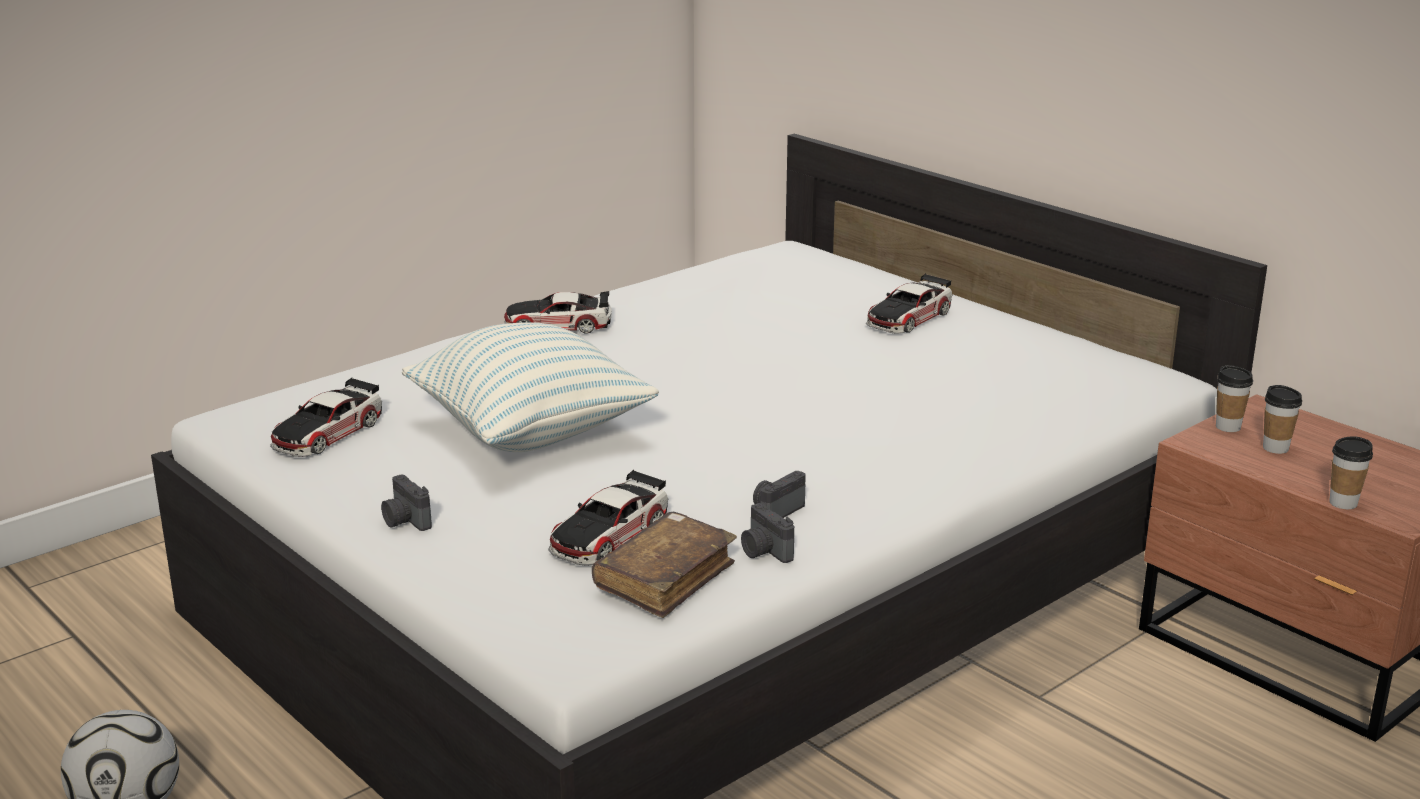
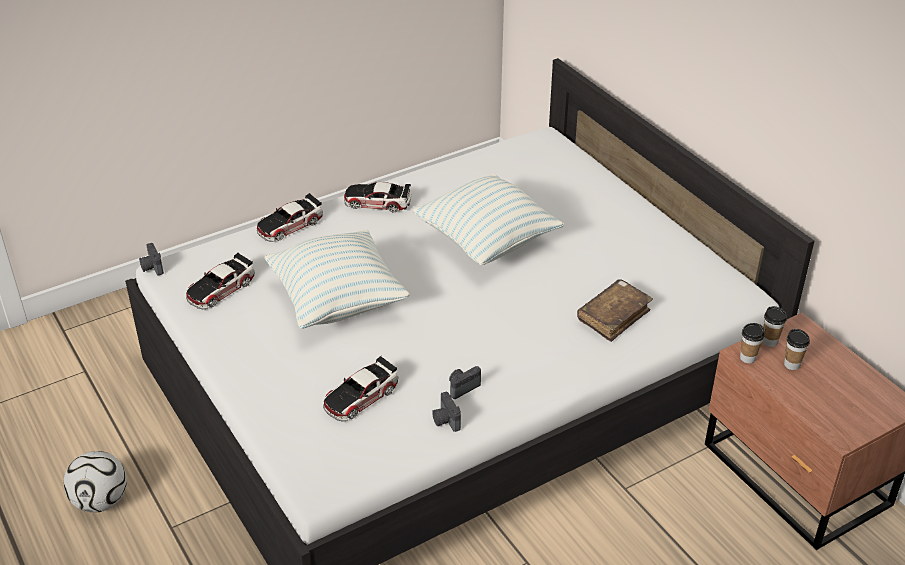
camera: 10 degrees right, 15 degrees up
camera [381,475,432,531] -> camera moved to [139,243,164,276]
brown book [592,512,737,618] -> brown book moved to [577,279,653,342]
toy car [866,274,952,334] -> toy car moved to [257,193,323,242]
cup [1329,436,1373,509] -> cup moved to [740,323,765,363]
none -> pillow [413,174,564,265]

